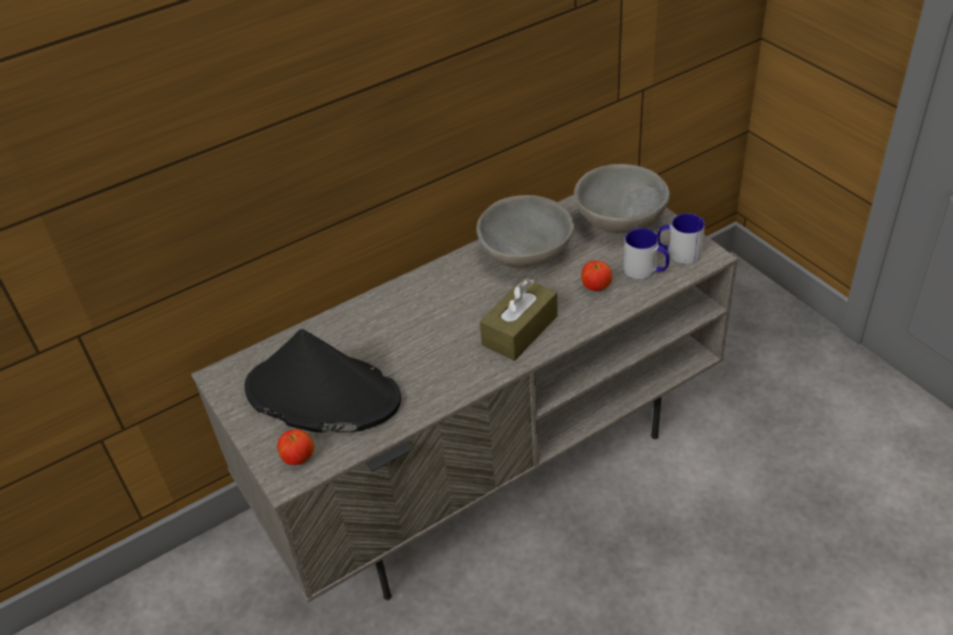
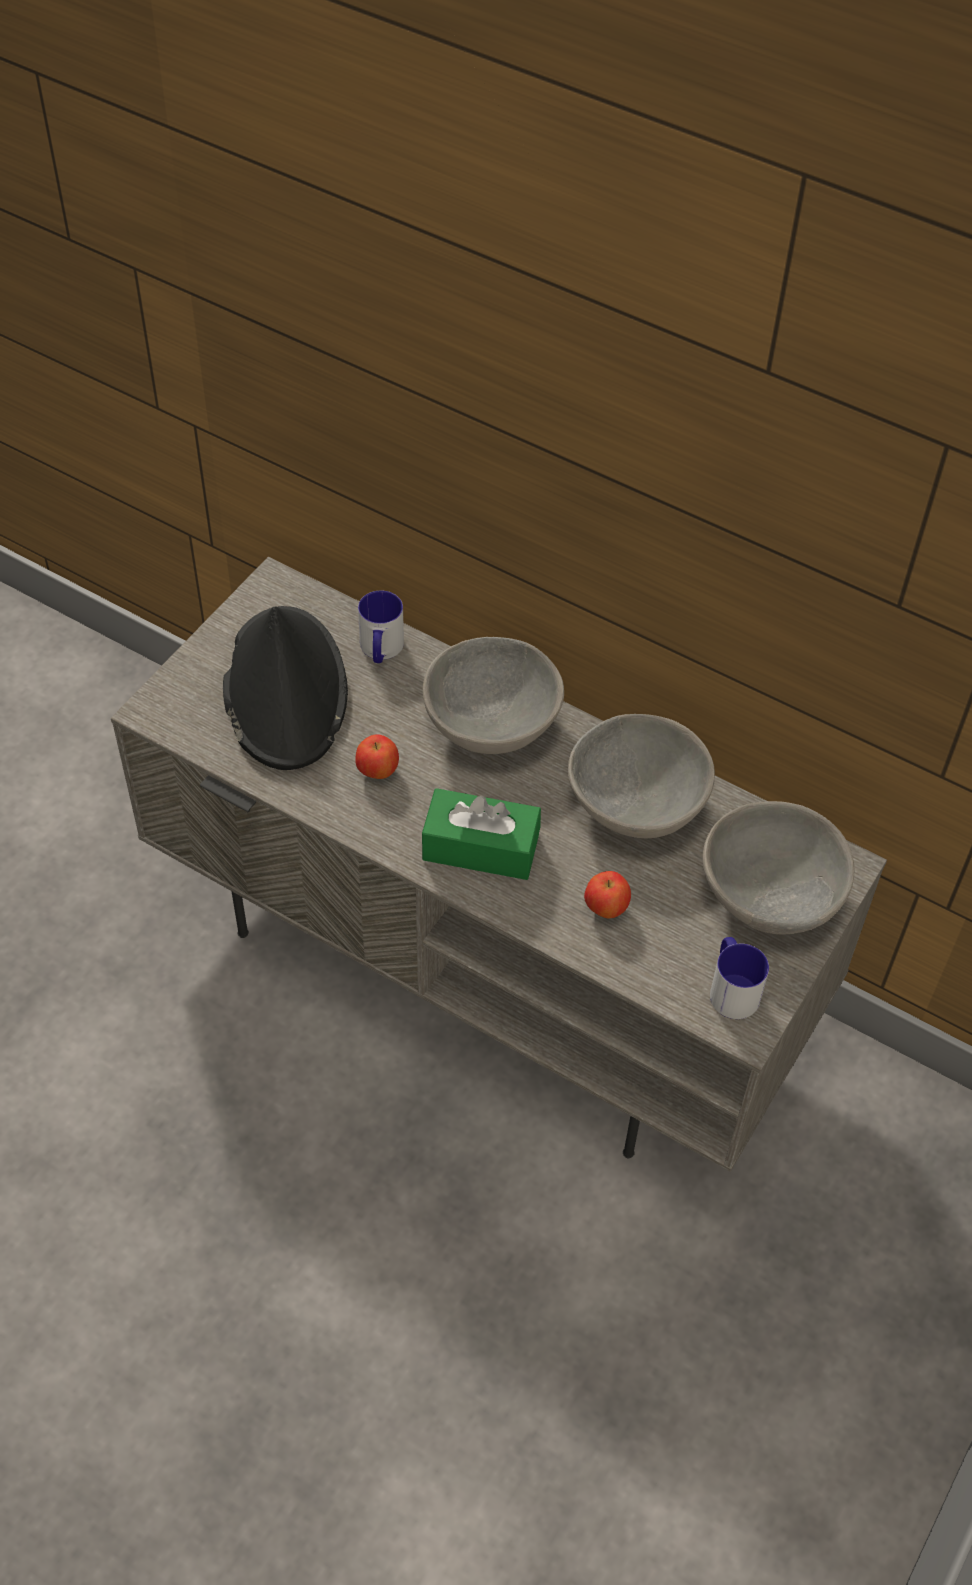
camera: 60 degrees right, 10 degrees up
apple [277,429,314,465] -> apple moved to [355,734,399,779]
brown tissue box [480,278,558,361] -> green tissue box [422,788,541,880]
mug [624,228,669,279] -> mug moved to [358,591,404,663]
none -> grey bowl [423,637,564,754]

